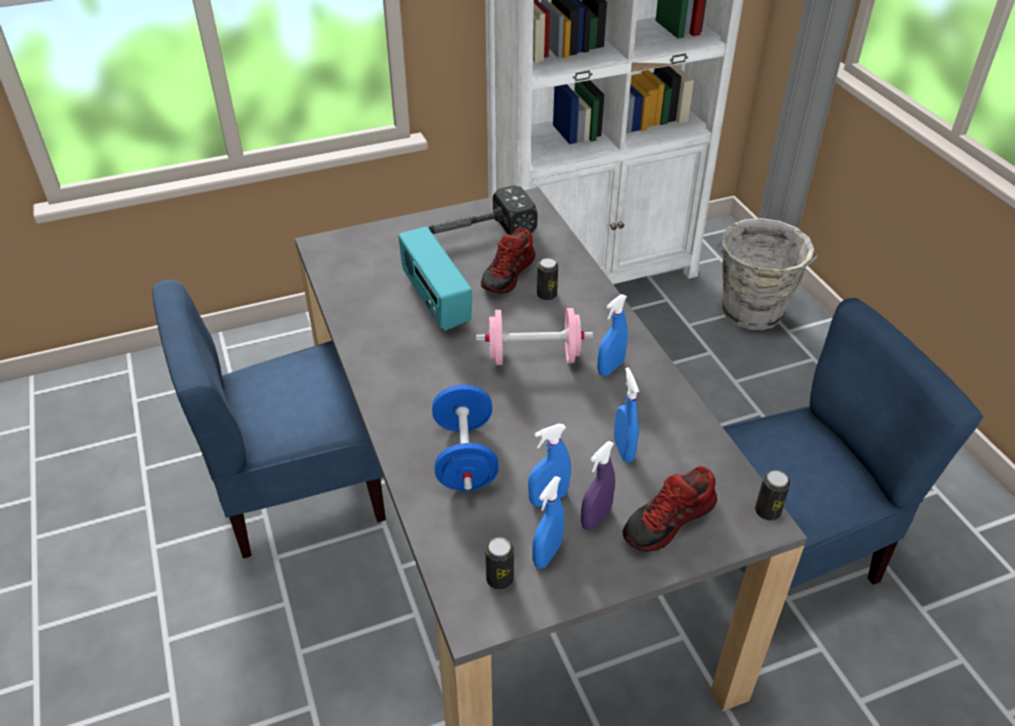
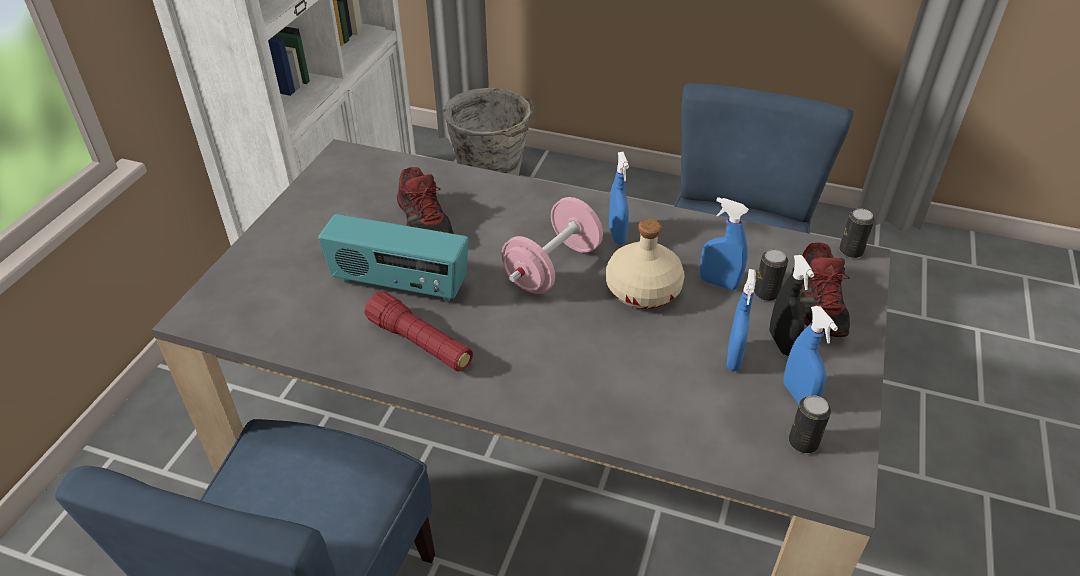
camera: 50 degrees left, 0 degrees up
hammer [429,185,538,235] -> none
blue dumbbell [432,385,499,491] -> none
can [537,258,558,300] -> can moved to [754,249,788,301]
purple spray bottle [581,441,615,530] -> black spray bottle [769,255,814,356]
none -> red flashlight [364,291,473,372]
none -> beige bottle [606,219,685,309]

